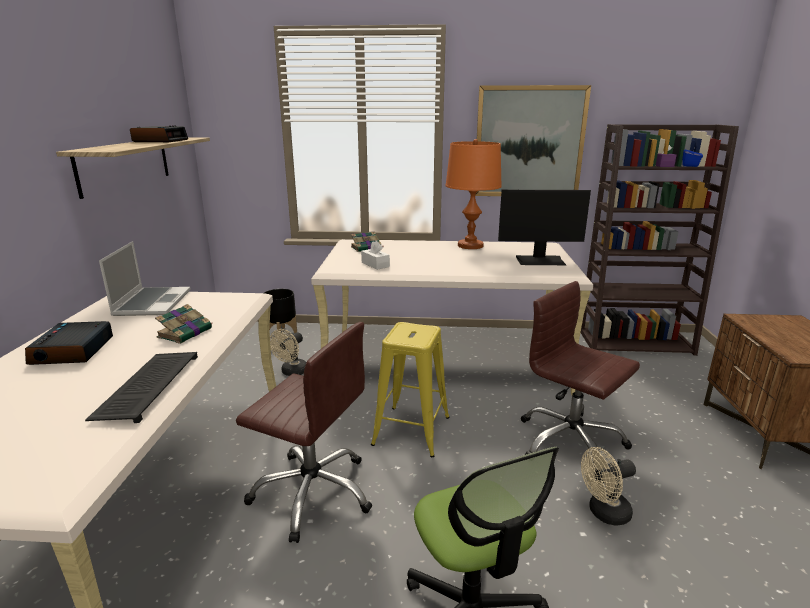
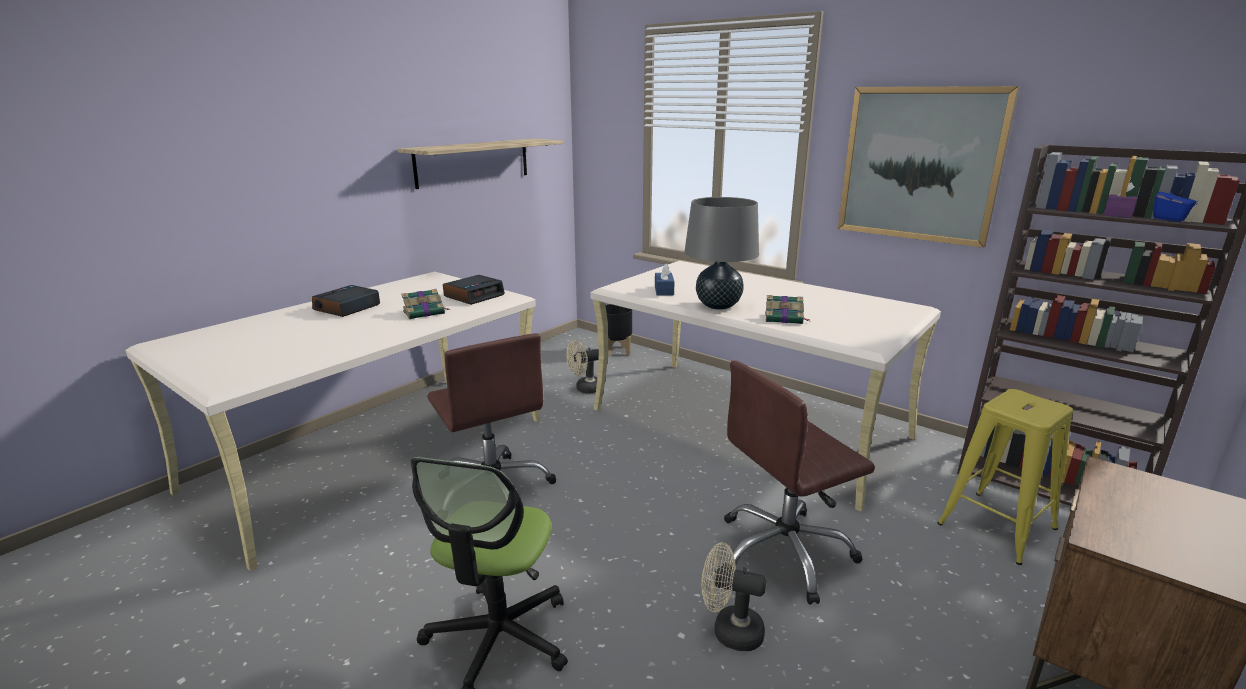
camera: 35 degrees right, 0 degrees up
keyboard [85,352,198,423] -> none
laptop [99,241,191,316] -> none
alarm clock [130,125,188,142] -> alarm clock moved to [443,275,505,305]
book [351,231,385,252] -> book moved to [765,295,810,324]
white tissue box [361,241,390,270] -> blue tissue box [655,264,674,295]
yellow stool [371,322,449,457] -> yellow stool moved to [938,389,1073,565]
orange table lamp [445,139,502,249] -> none
monitor [498,190,591,265] -> none
brown office chair [521,281,640,479] -> brown office chair turned 105 degrees counterclockwise [722,360,875,604]
none -> grey table lamp [684,197,759,310]

